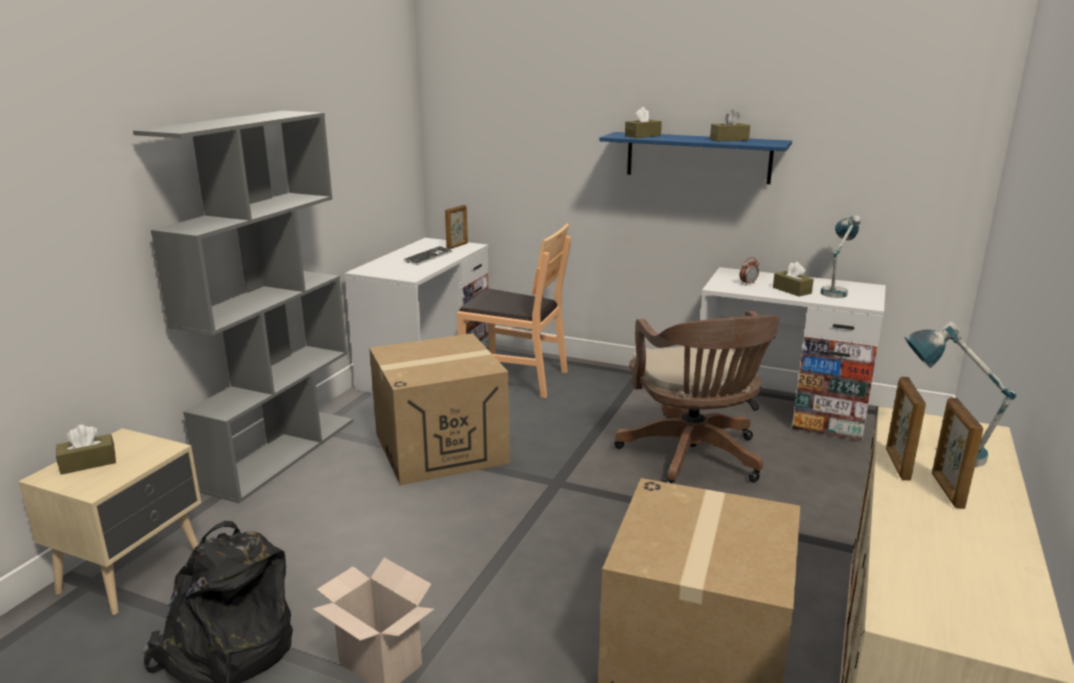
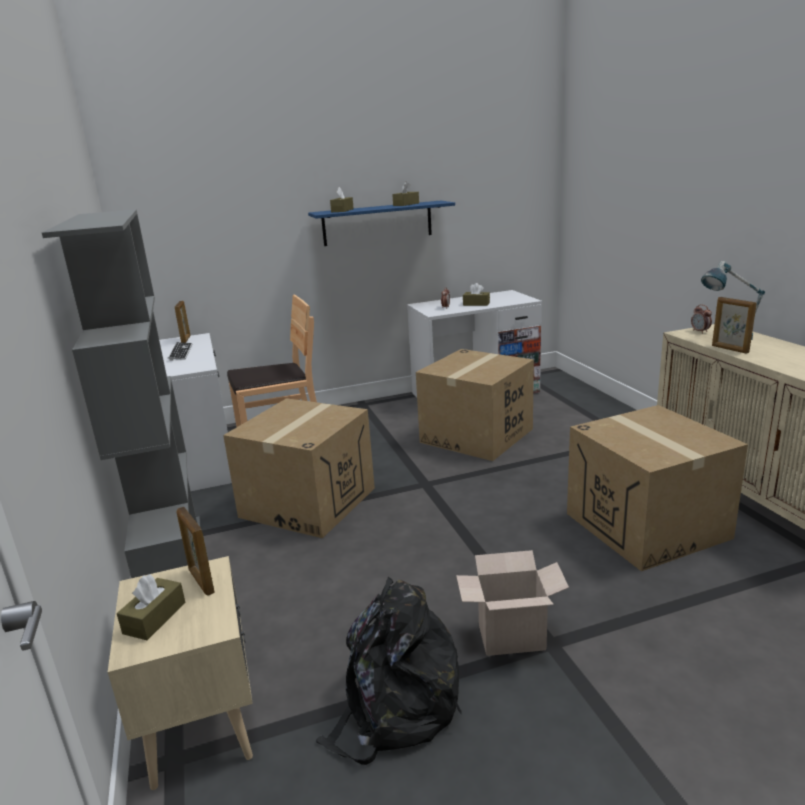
camera: 40 degrees left, 0 degrees up
brown office chair [614,311,779,483] -> cardboard box [416,349,534,461]
table lamp [821,215,861,298] -> none
picture frame [932,398,983,509] -> picture frame moved to [177,507,215,596]
none -> alarm clock [691,304,712,333]

